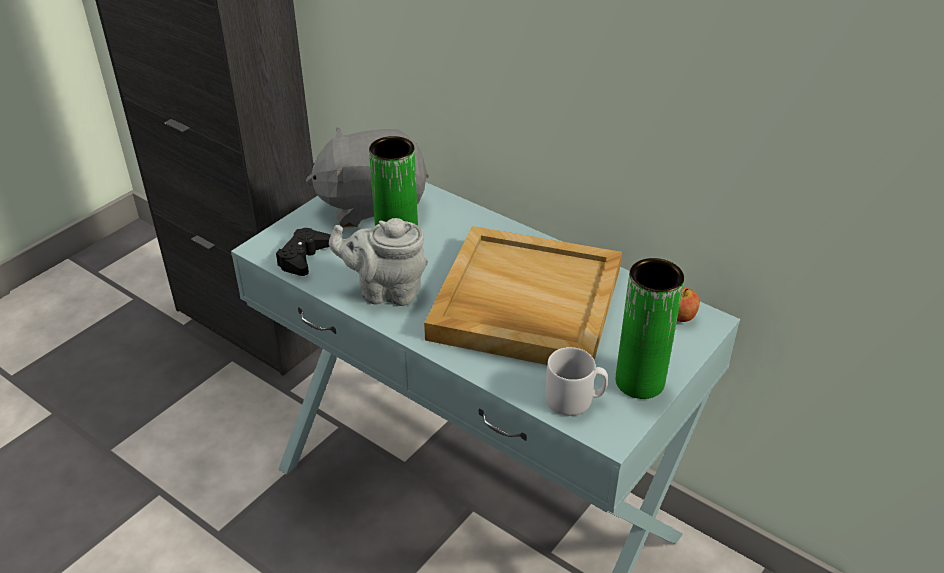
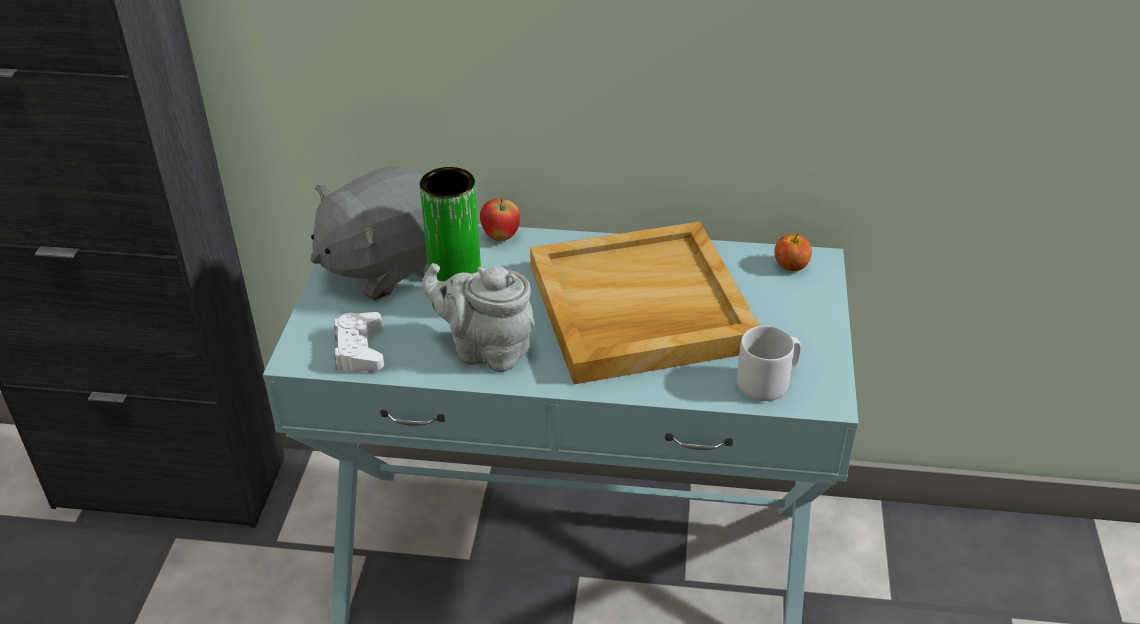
camera: 30 degrees left, 0 degrees up
black game controller [276,228,331,276] -> white game controller [334,312,384,373]
grey teapot [329,218,428,306] -> grey teapot turned 45 degrees clockwise [422,263,535,372]
green vase [616,258,684,399] -> none
none -> apple [480,198,520,241]

